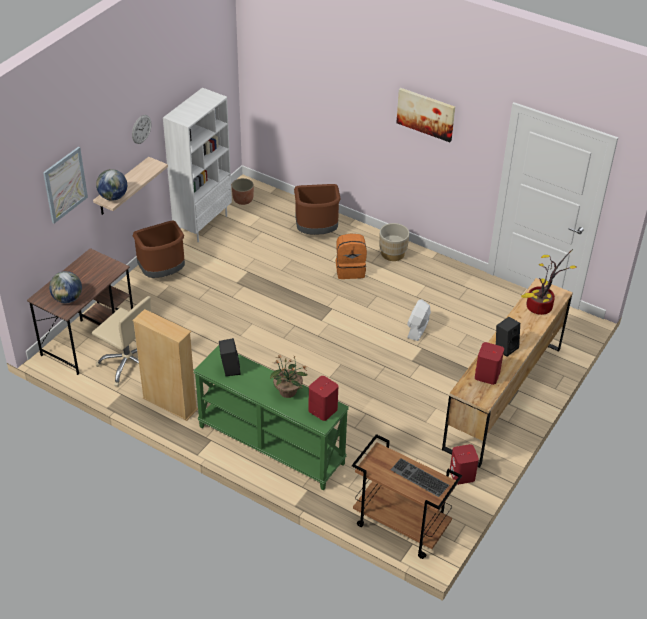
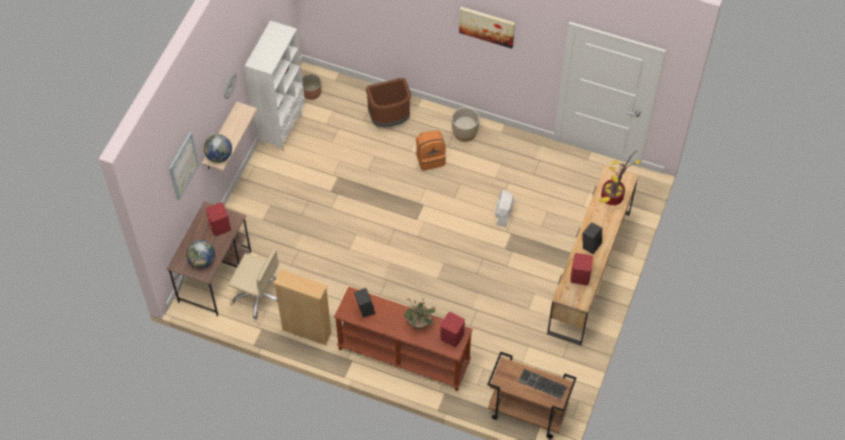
camera: 10 degrees left, 15 degrees up
brown trash can [133,221,185,278] -> none
green console table [193,345,349,490] -> brown console table [334,286,472,391]
red speaker [450,444,479,485] -> red speaker moved to [206,203,231,236]

